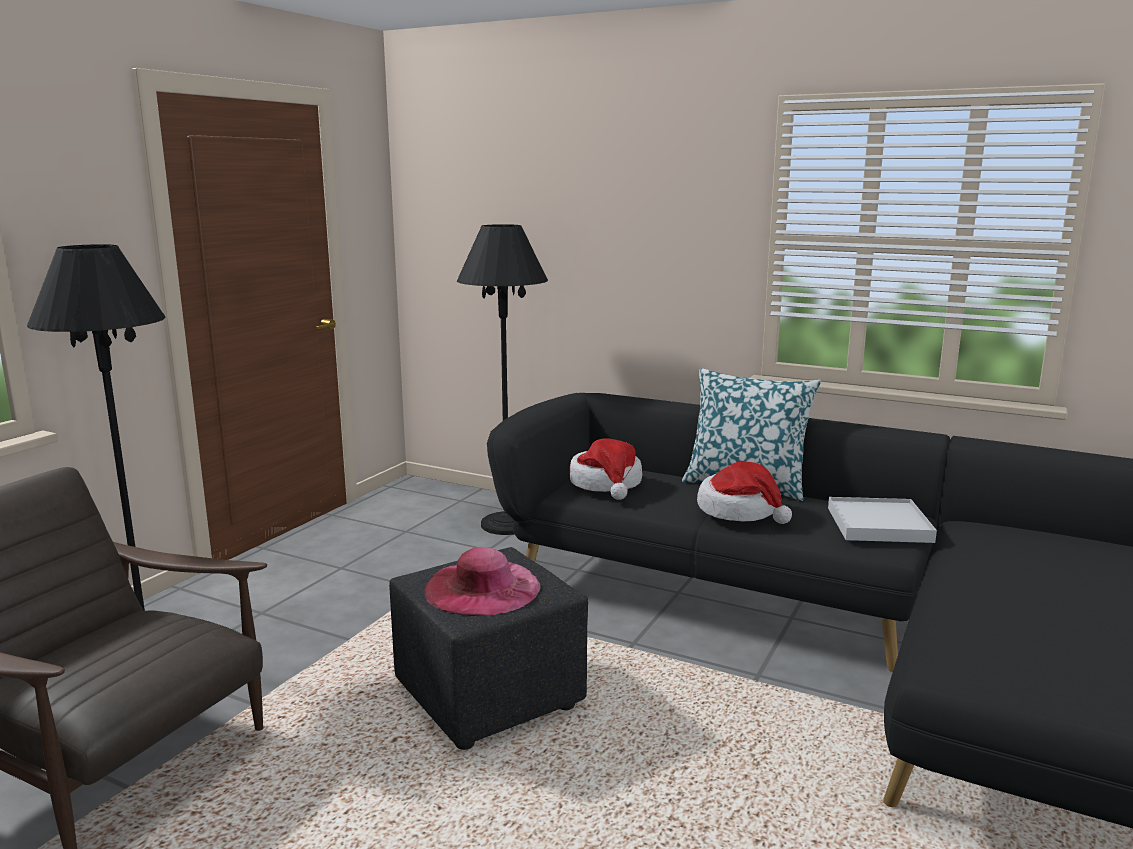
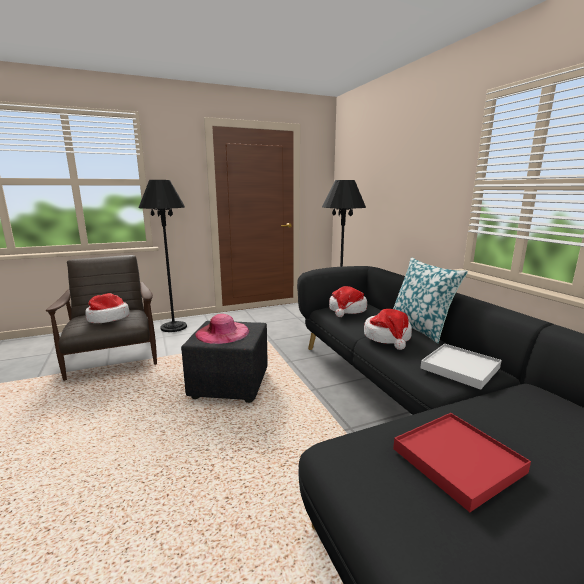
camera: 40 degrees right, 0 degrees up
none -> hat [85,293,129,323]
none -> red tray [393,413,531,512]

